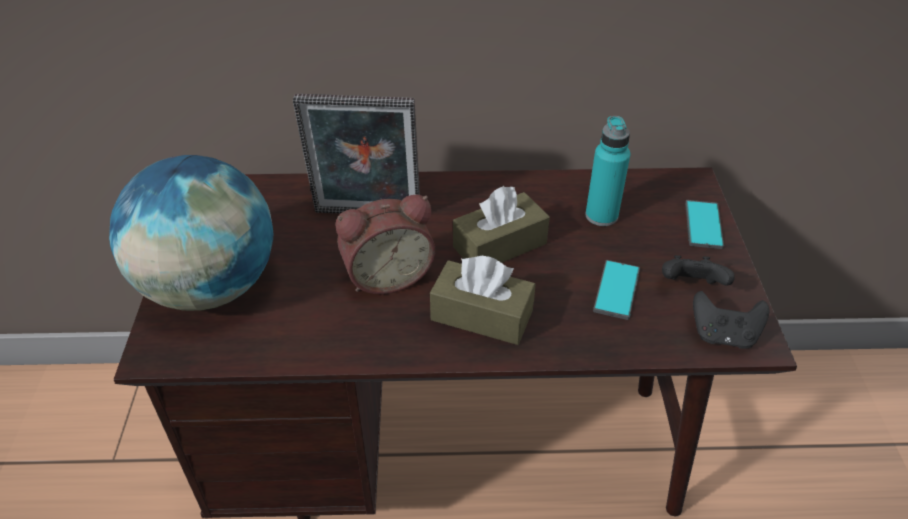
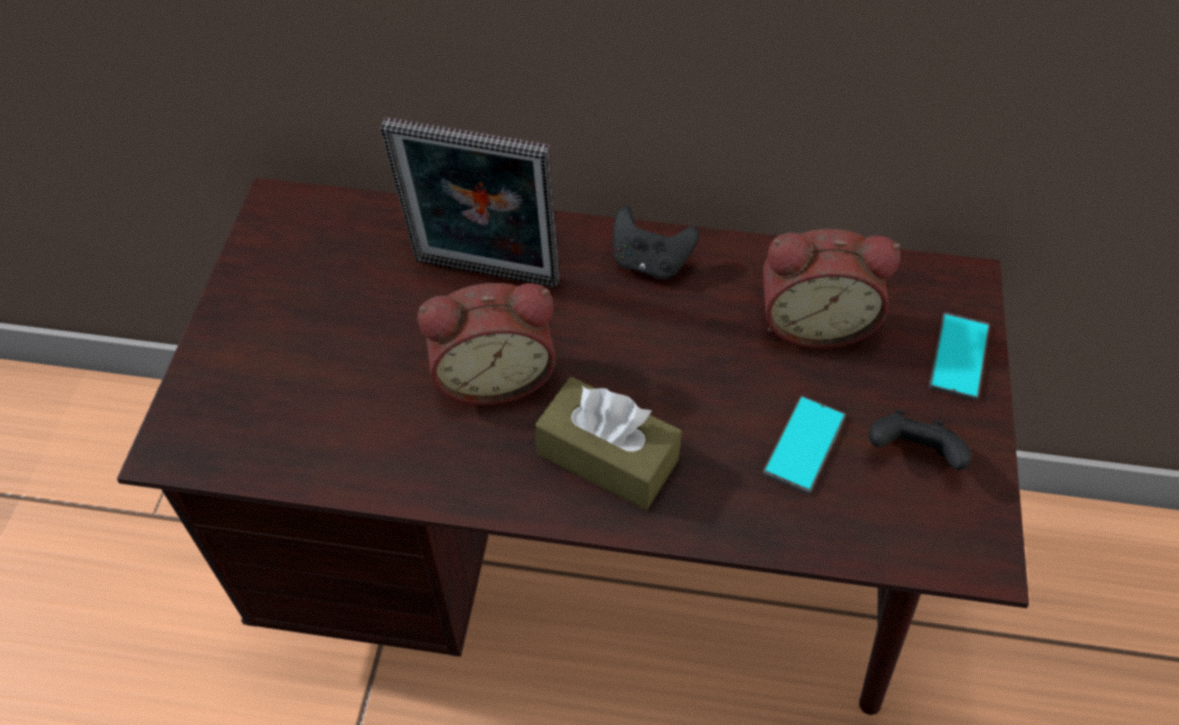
camera: 10 degrees right, 10 degrees up
globe [109,155,273,311] -> none
brown tissue box [453,186,550,263] -> none
turquoise bottle [585,116,630,226] -> alarm clock [763,229,901,349]
black game controller [693,291,770,349] -> black game controller moved to [613,206,699,279]

